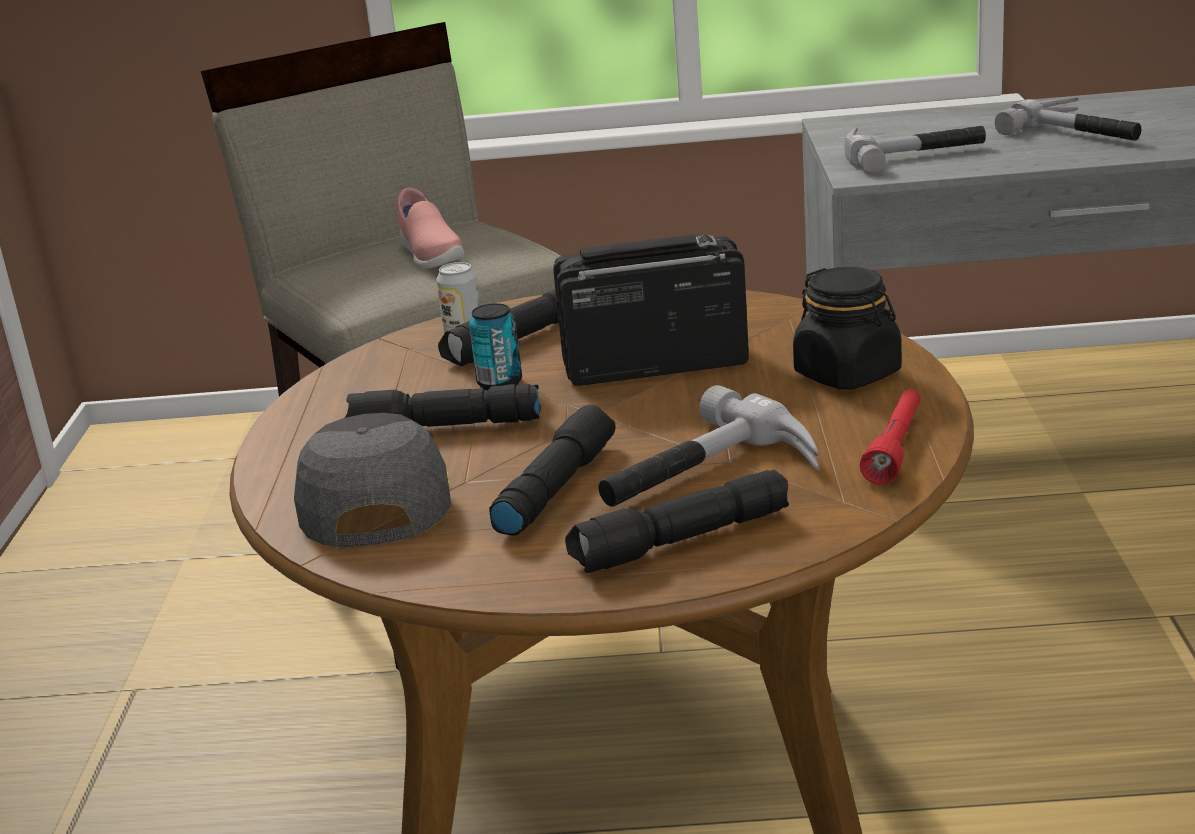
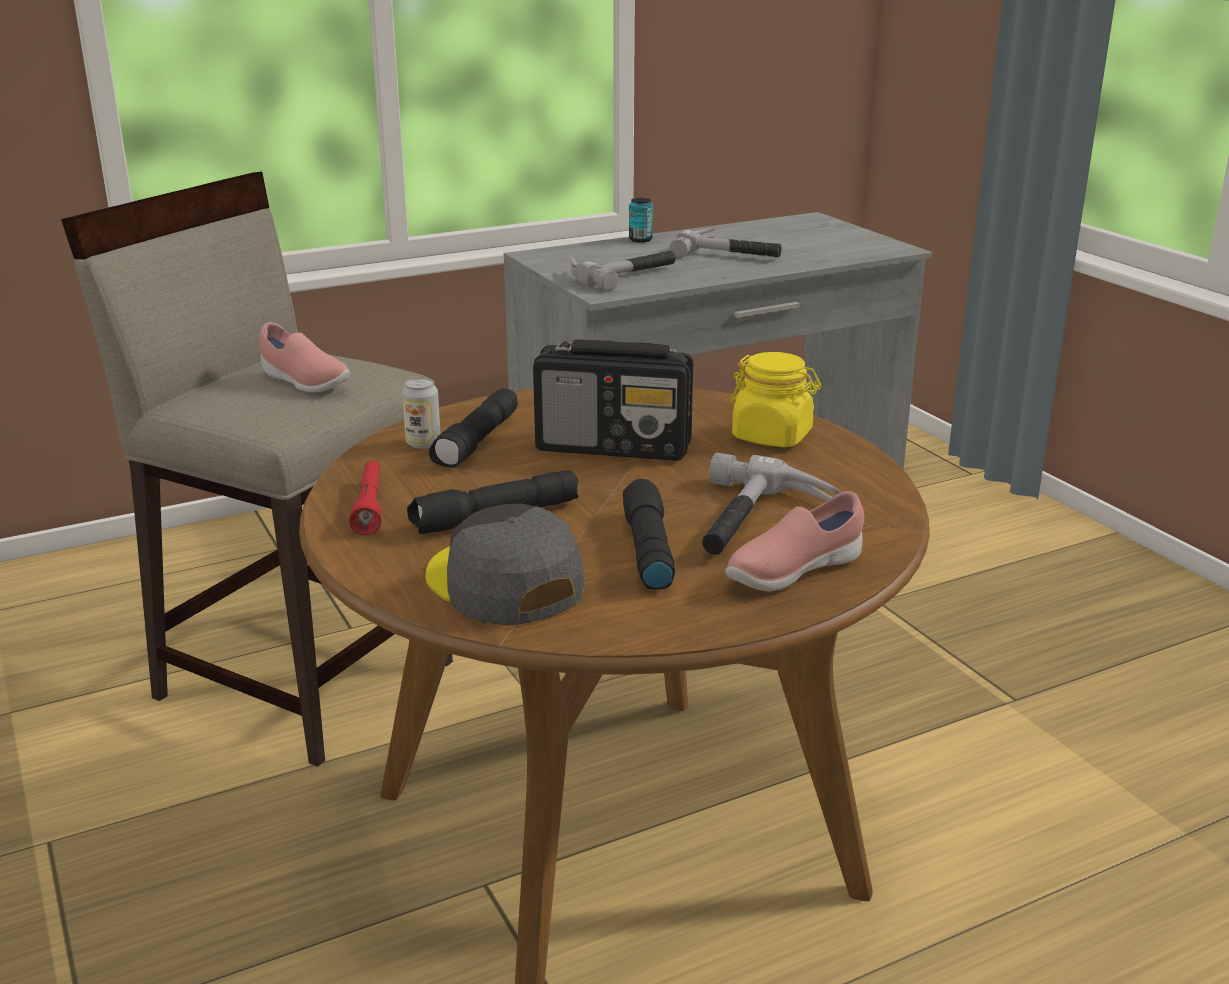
camera: 30 degrees left, 0 degrees up
can [469,303,522,390] -> can moved to [629,198,653,243]
radio [553,234,749,386] -> radio turned 135 degrees counterclockwise [533,339,693,461]
black flashlight [565,470,789,573] -> pink shoe [725,491,864,591]
black jar [793,267,902,390] -> yellow jar [730,352,822,447]
red flashlight [860,390,920,485] -> red flashlight moved to [349,461,381,535]

